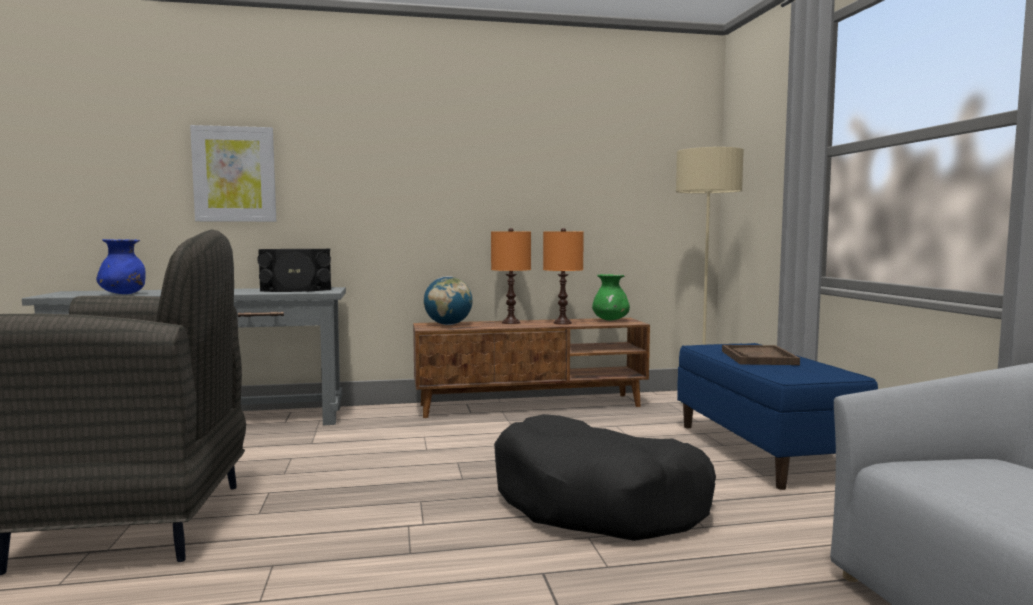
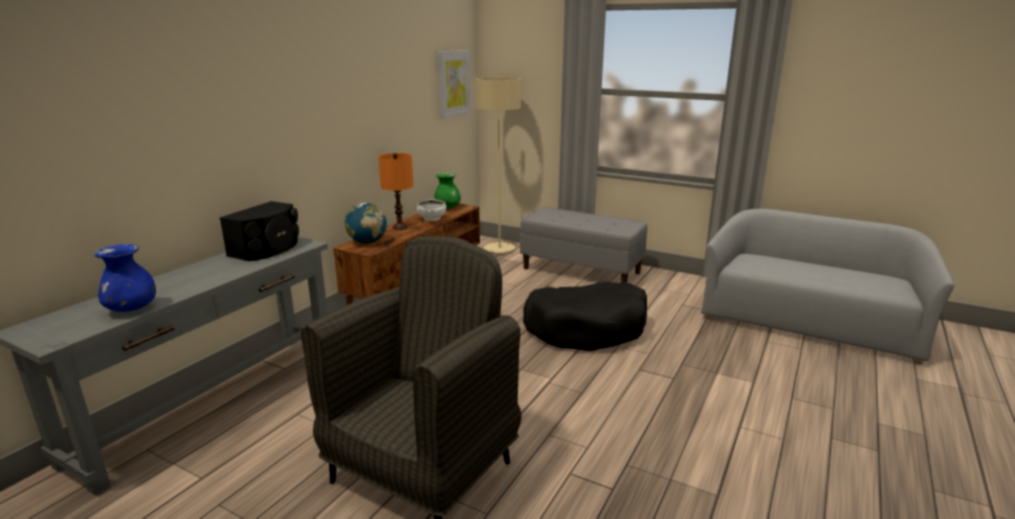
camera: 50 degrees left, 15 degrees up
picture [190,125,276,222] -> picture moved to [438,50,471,119]
orange table lamp [543,228,584,325] -> white bowl [417,200,446,221]
blue bench [677,343,878,490] -> grey bench [520,207,647,283]
brown tray [722,345,800,365] -> none

